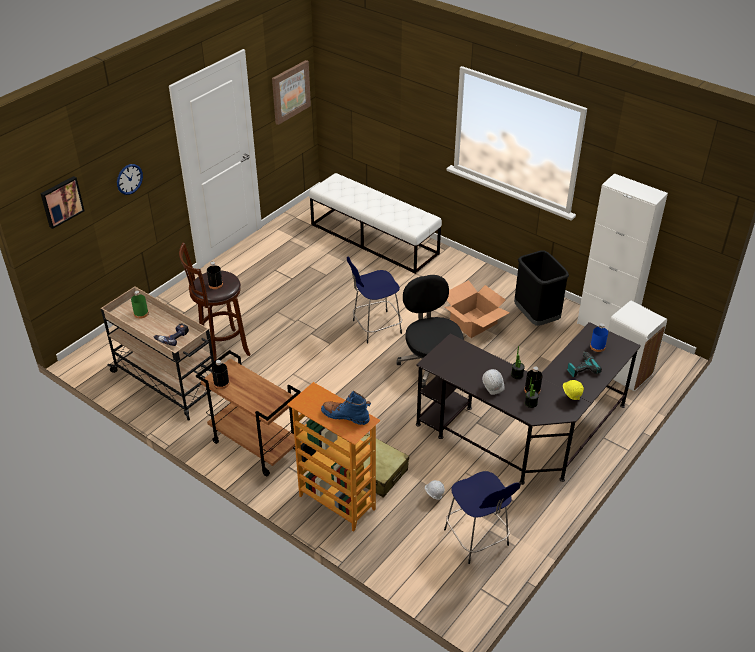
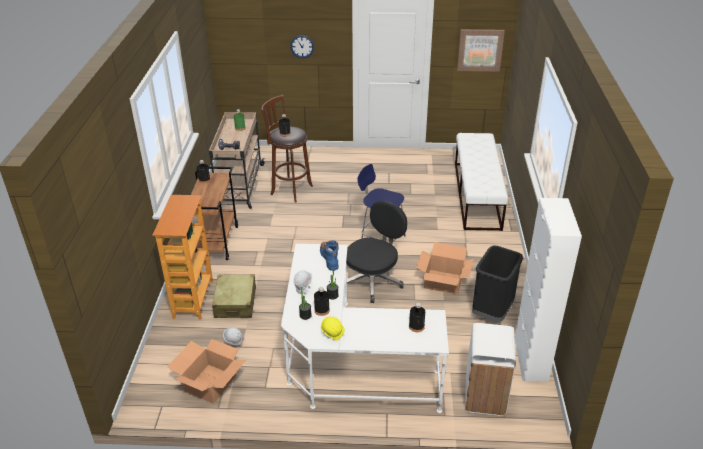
camera: 55 degrees right, 5 degrees down
picture [40,176,85,229] -> none
blue boot [321,391,371,425] -> blue boot moved to [320,241,339,271]
black desk [416,322,641,485] -> white desk [281,244,449,413]
blue stool [444,471,521,564] -> cardboard box [167,339,246,404]
power drill [567,351,602,377] -> none
blue bottle [590,323,608,352] -> black bottle [409,303,425,332]

